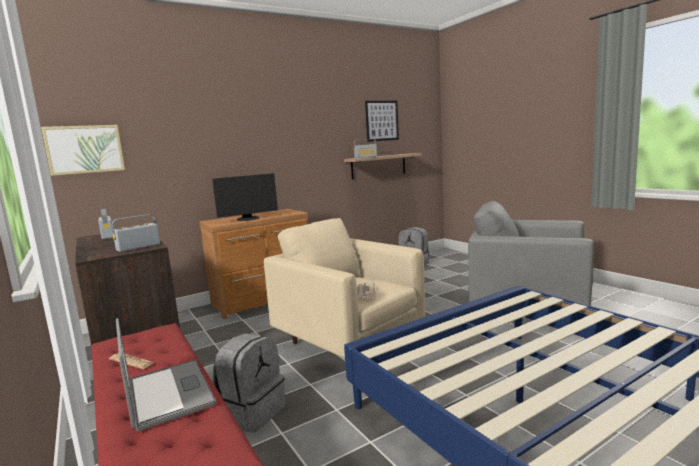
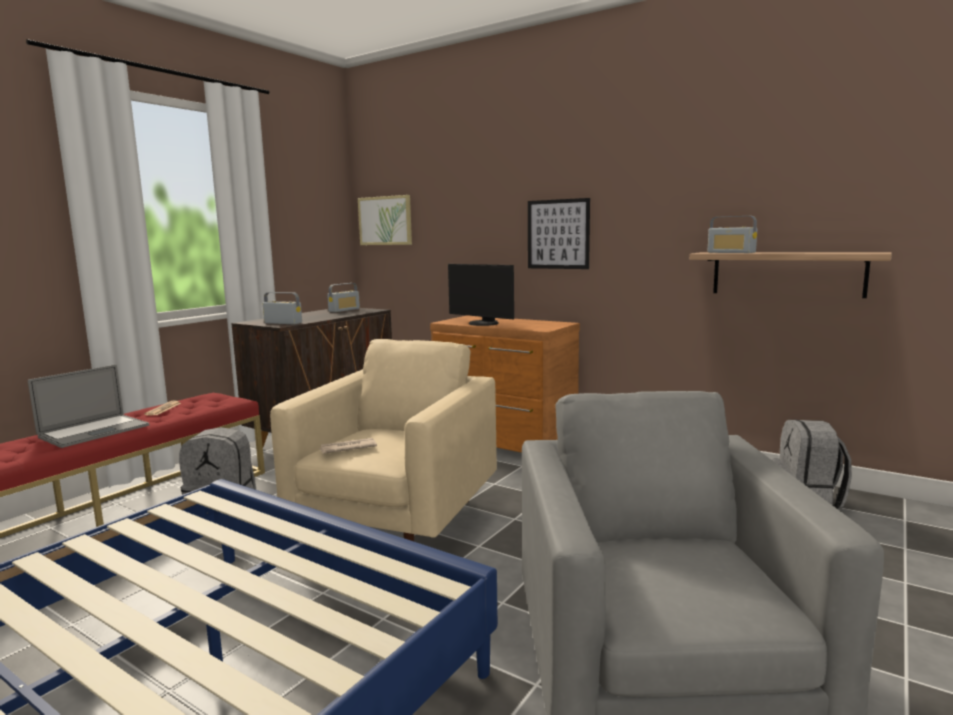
camera: 65 degrees right, 0 degrees up
picture [365,101,399,142] -> picture moved to [528,198,590,269]

